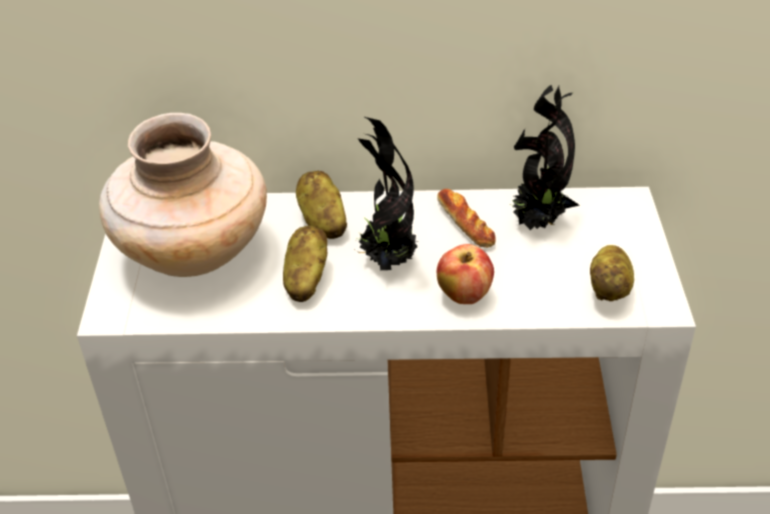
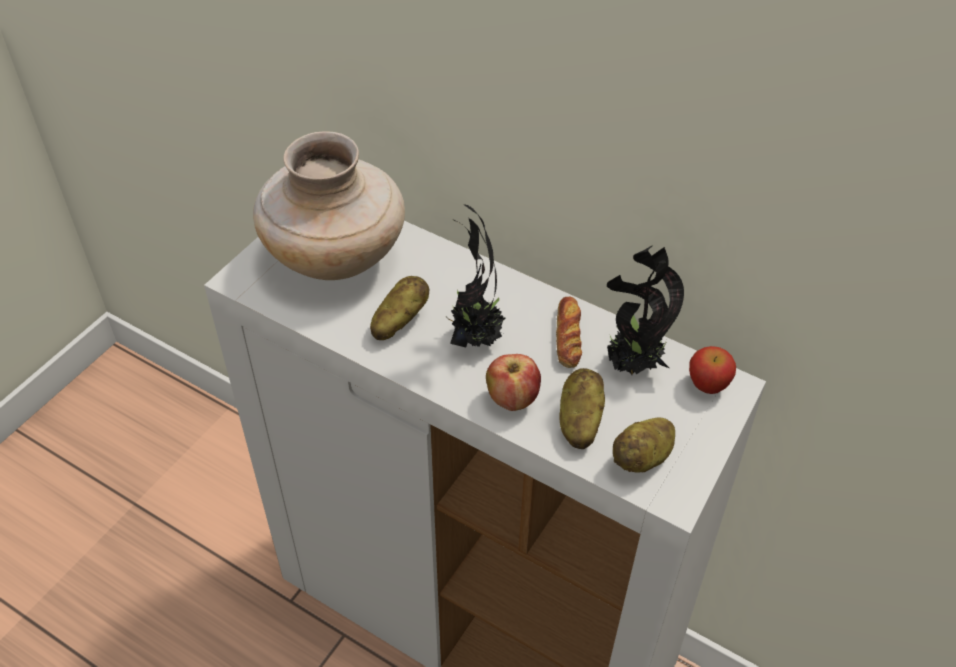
camera: 30 degrees right, 5 degrees up
potato [296,171,347,239] -> potato moved to [560,368,605,449]
none -> apple [689,346,736,394]

